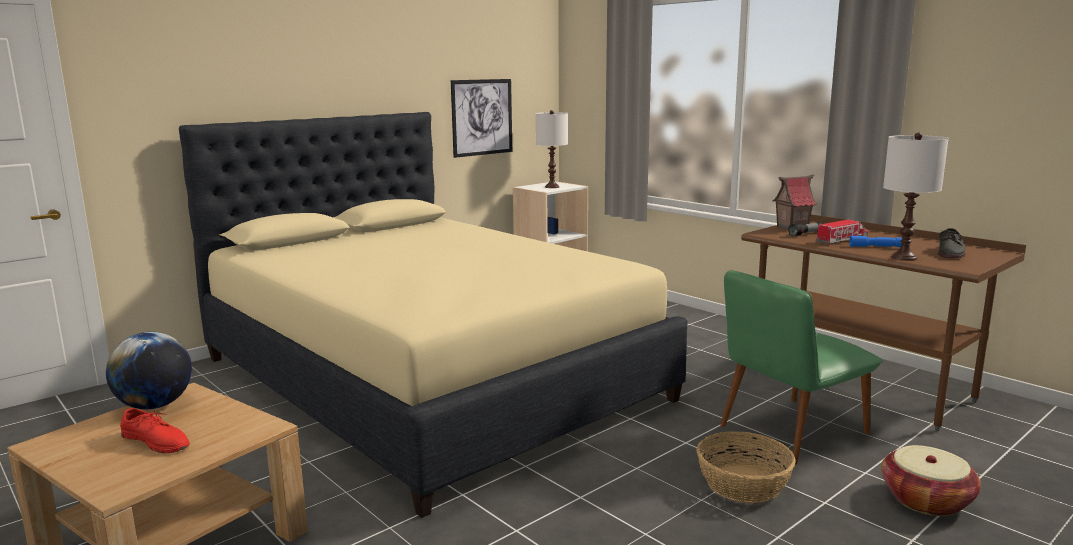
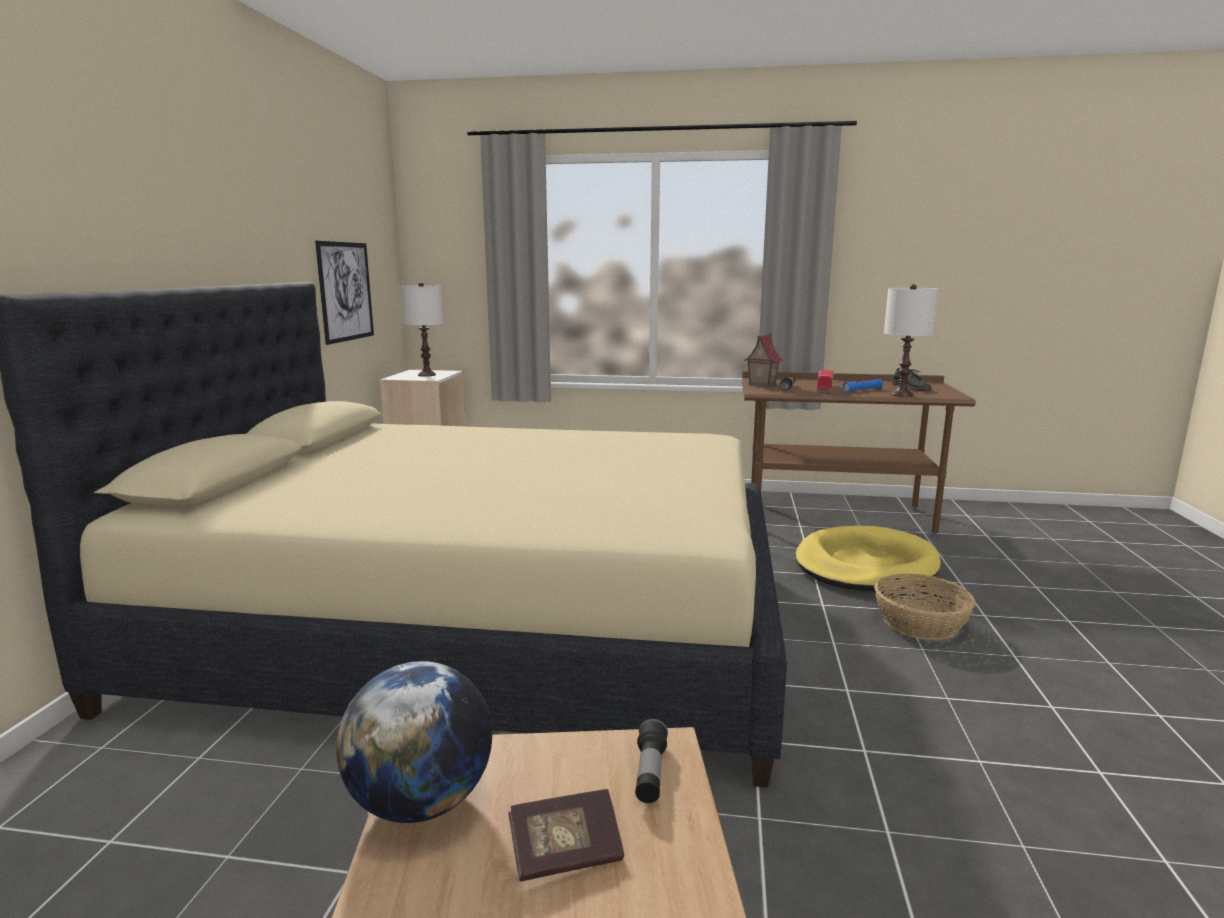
camera: 40 degrees left, 0 degrees up
red shoe [120,408,190,453] -> book [508,789,624,882]
green chair [720,270,883,464] -> yellow dog bed [795,526,941,591]
basket [881,445,981,516] -> none
none -> flashlight [635,719,668,803]

